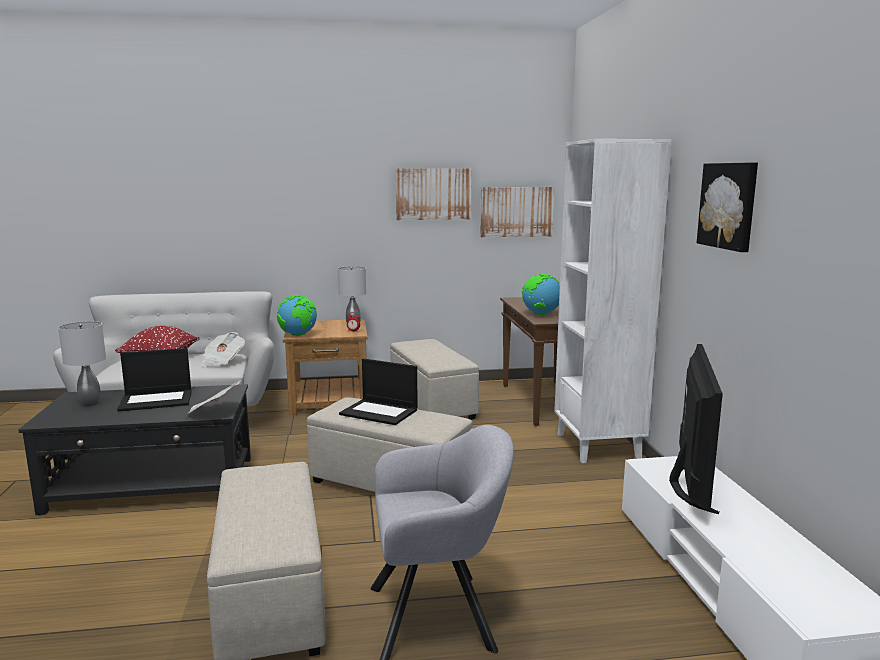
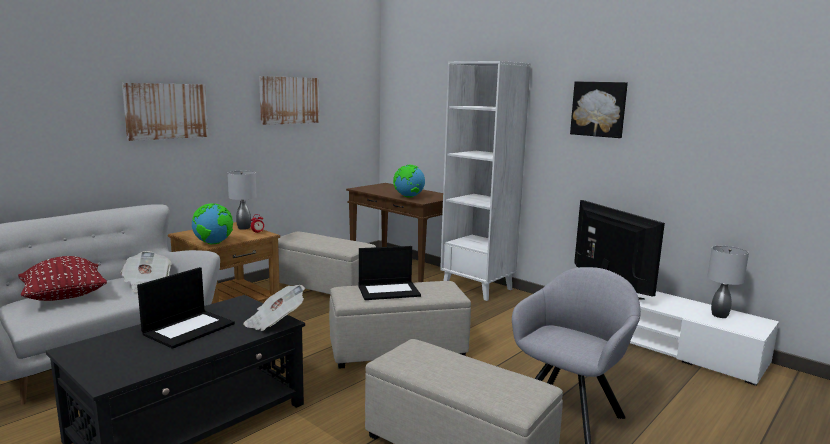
camera: 40 degrees left, 0 degrees up
grey table lamp [58,321,106,406] -> grey table lamp moved to [707,246,749,318]
picture [480,187,554,237] -> picture moved to [122,83,208,141]

